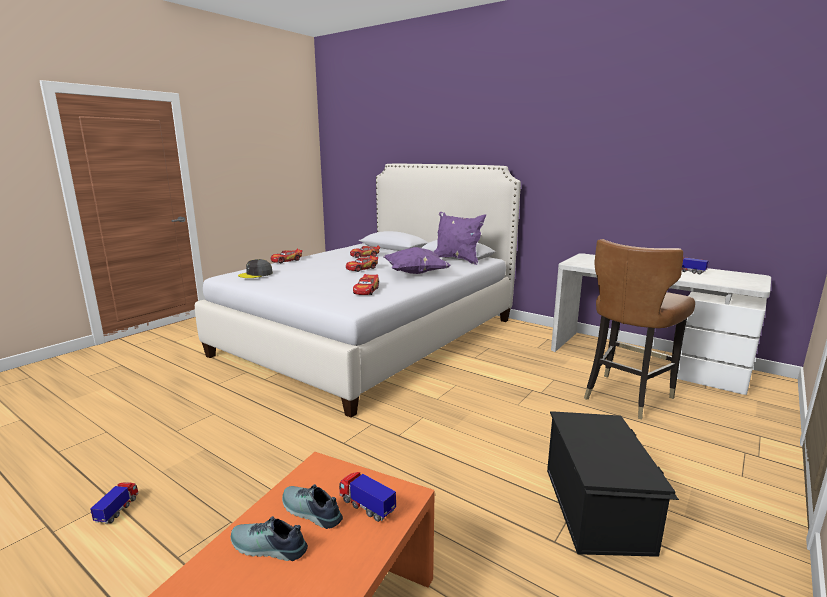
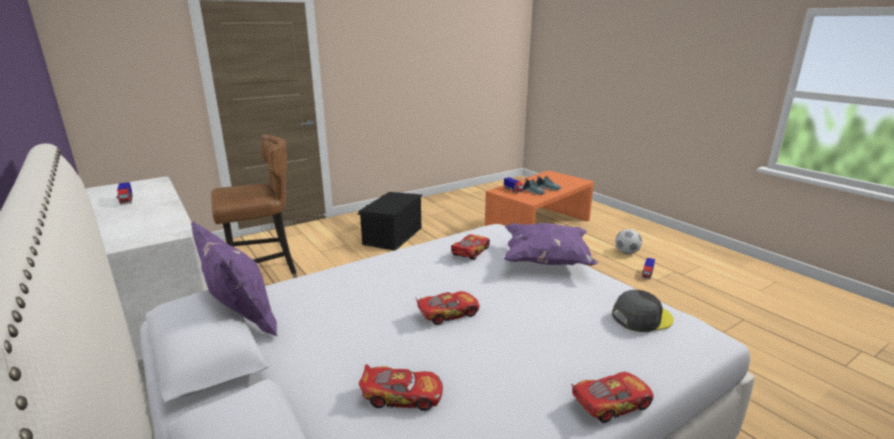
camera: 160 degrees left, 5 degrees up
purple pillow [383,247,450,274] -> purple pillow moved to [504,223,598,266]
none -> football [615,229,642,254]

